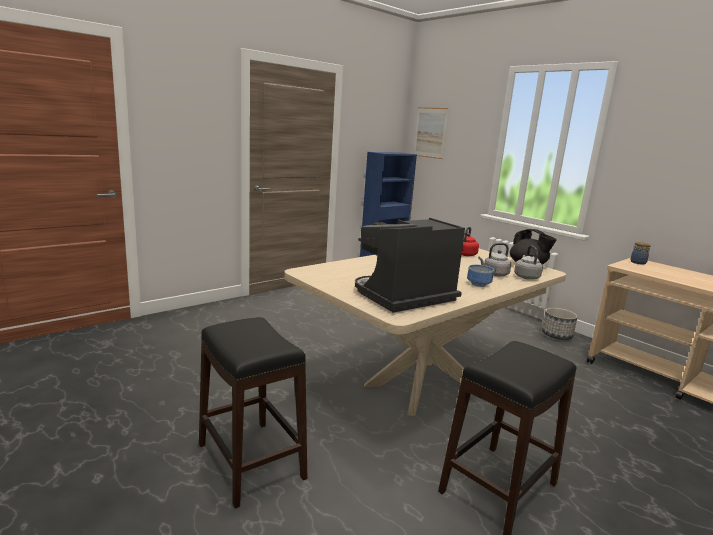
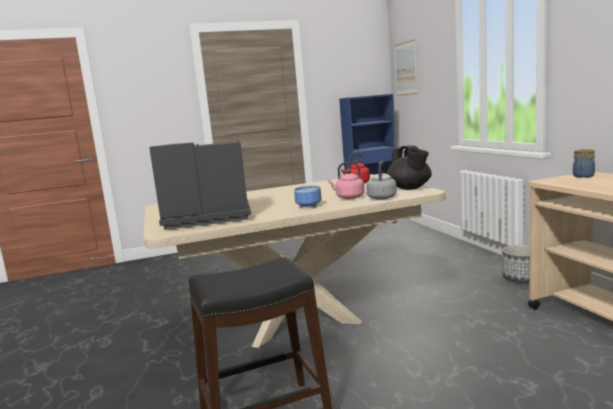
camera: 25 degrees right, 5 degrees down
black stool [199,317,307,508] -> none
grey kettle [478,243,511,276] -> pink kettle [327,162,365,199]

